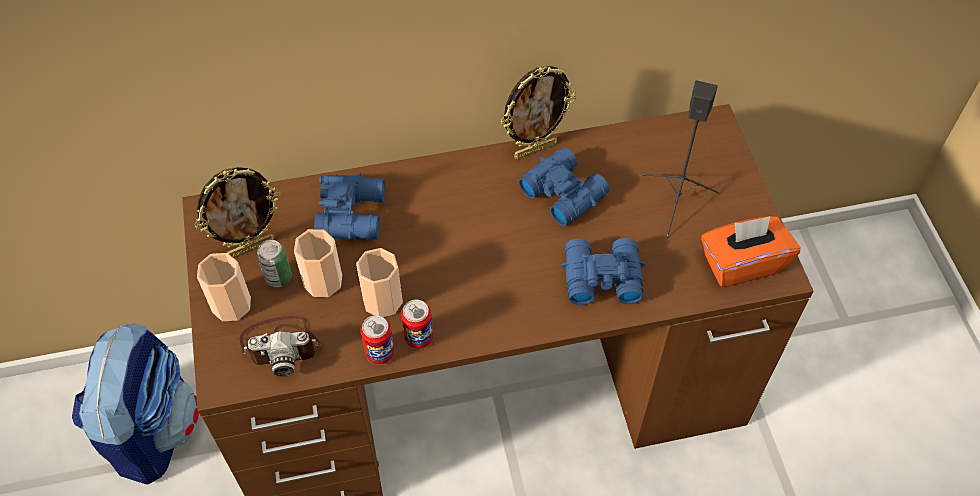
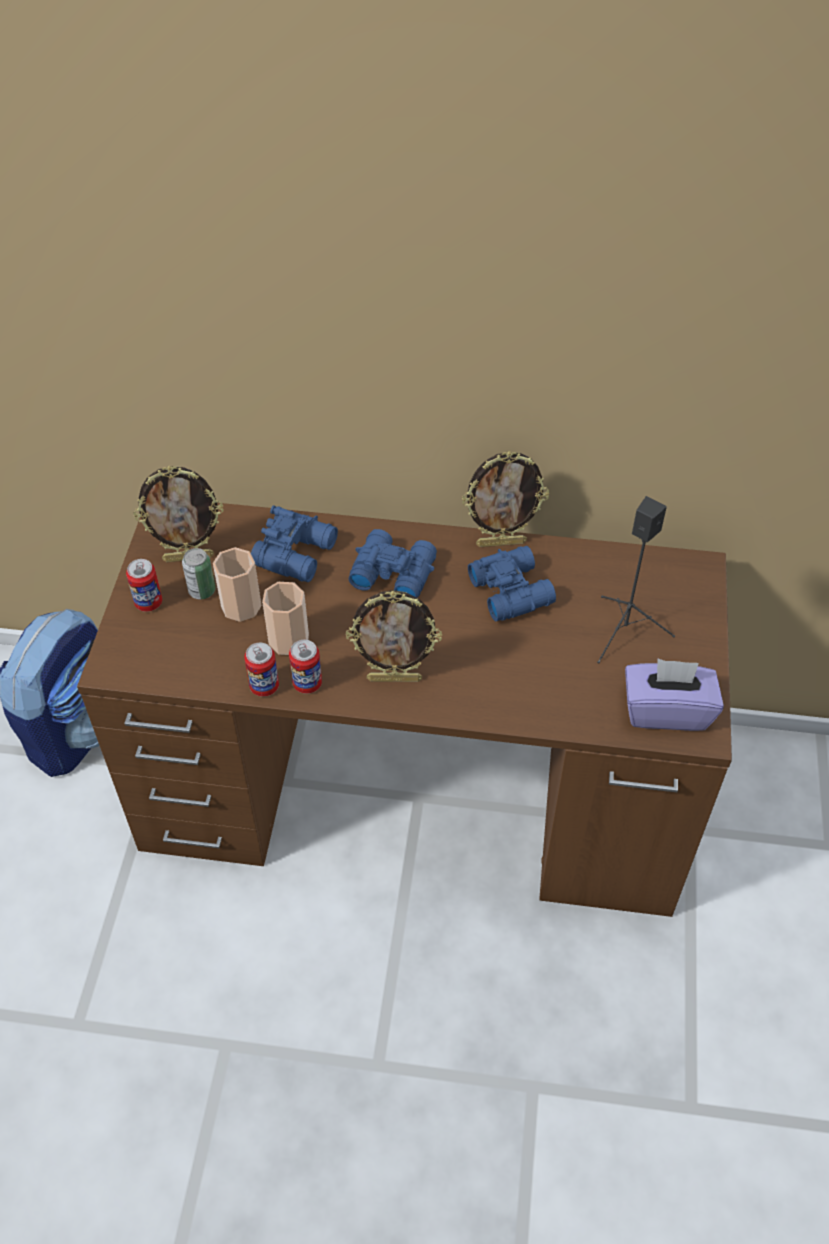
camera: 20 degrees right, 5 degrees down
cup [197,253,251,321] -> can [126,559,162,612]
camera [239,316,321,377] -> none
blue binoculars [561,238,645,305] -> blue binoculars moved to [349,529,437,597]
orange tissue box [701,216,801,287] -> purple tissue box [625,659,724,731]
none -> picture frame [346,590,442,682]

